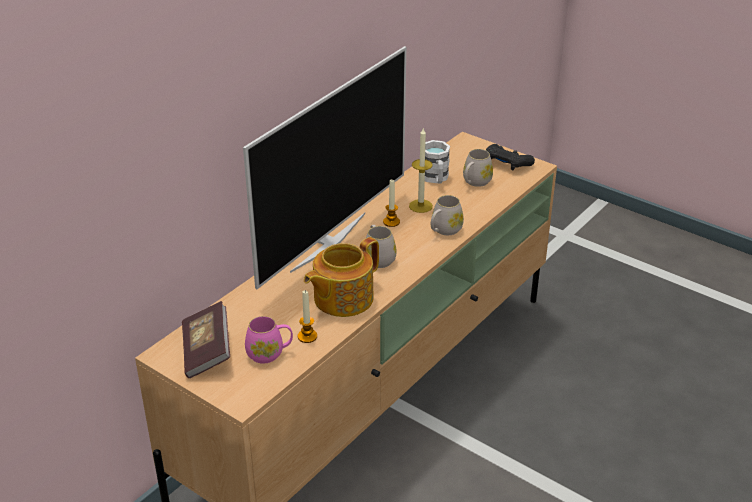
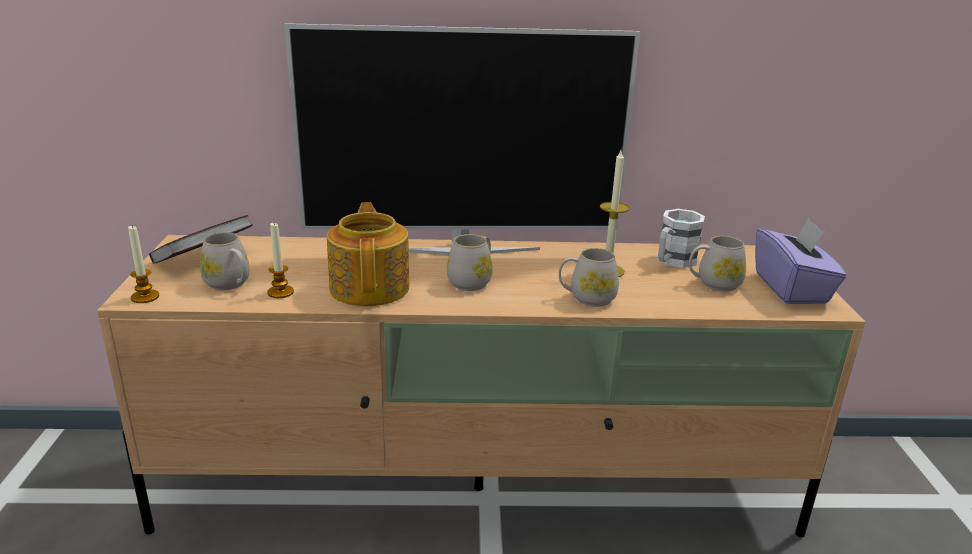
camera: 50 degrees right, 10 degrees down
pink mug [245,316,293,364] -> white mug [200,232,250,290]
teapot [304,237,379,317] -> teapot turned 75 degrees clockwise [327,202,409,306]
candle [383,180,400,227] -> candle moved to [128,226,159,303]
black game controller [486,144,535,170] -> purple tissue box [755,218,847,304]

